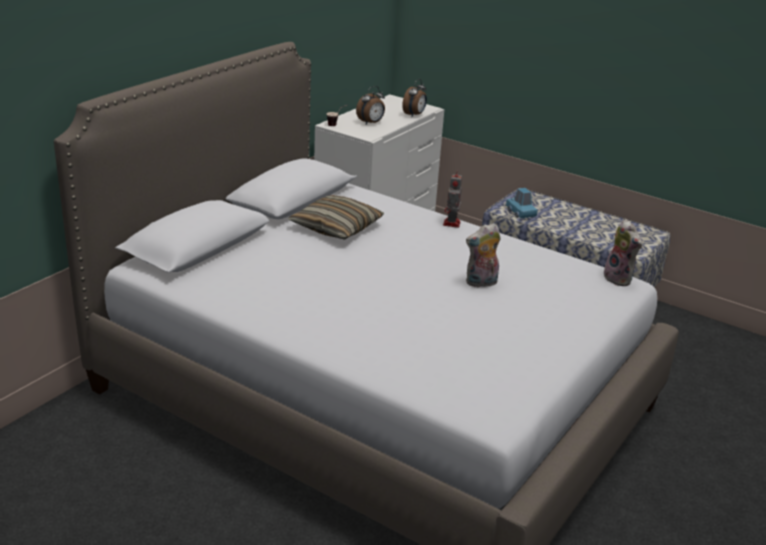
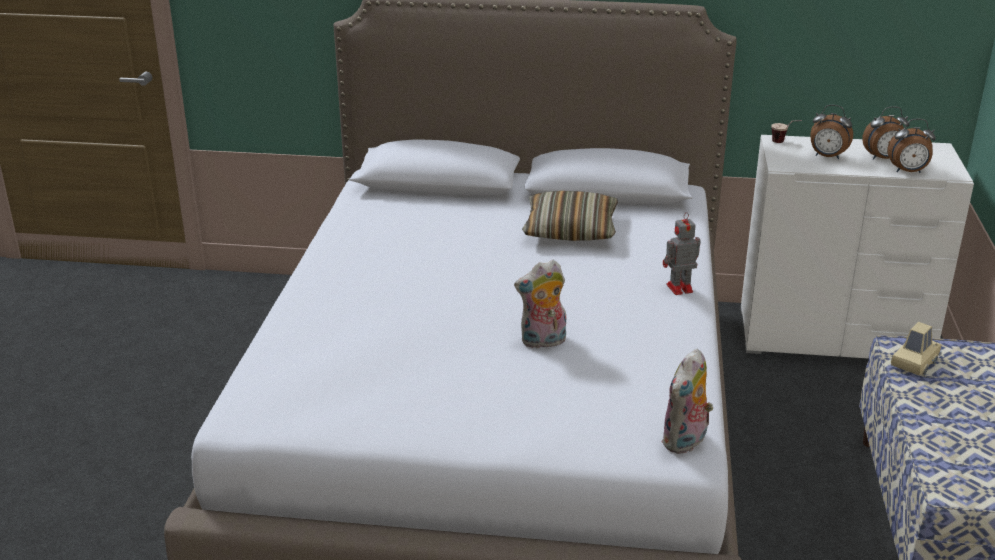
camera: 65 degrees right, 0 degrees up
plush toy [466,223,501,287] -> plush toy turned 60 degrees counterclockwise [514,260,566,349]
blue toy car [505,188,537,218] -> beige toy car [891,322,942,375]
none -> alarm clock [862,106,909,160]

